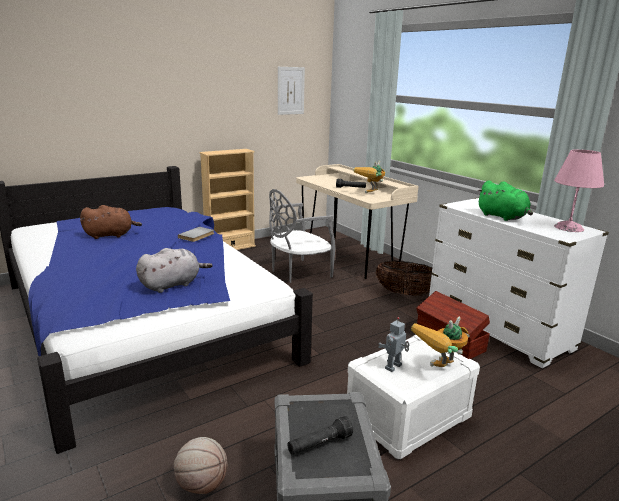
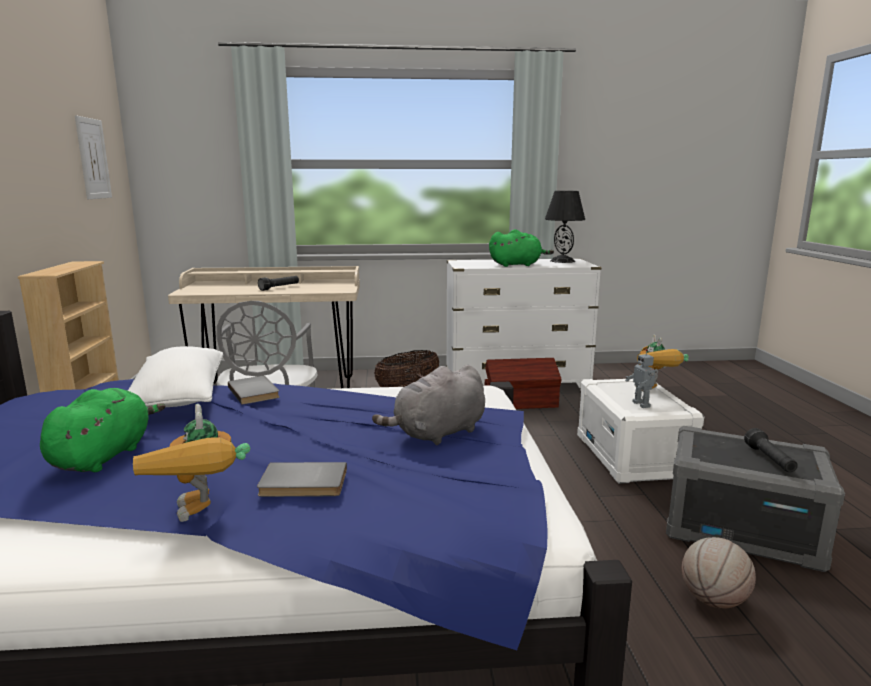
camera: 60 degrees left, 5 degrees down
brown plush toy [80,205,142,239] -> green plush toy [40,388,165,472]
grey plush toy [136,248,213,293] -> grey plush toy turned 120 degrees counterclockwise [372,365,485,445]
toy robot [353,161,385,193] -> toy robot moved to [133,404,250,522]
pink table lamp [554,149,604,232] -> black table lamp [545,191,585,263]
none -> white pillow [128,346,223,407]
none -> grey book [257,462,347,497]

